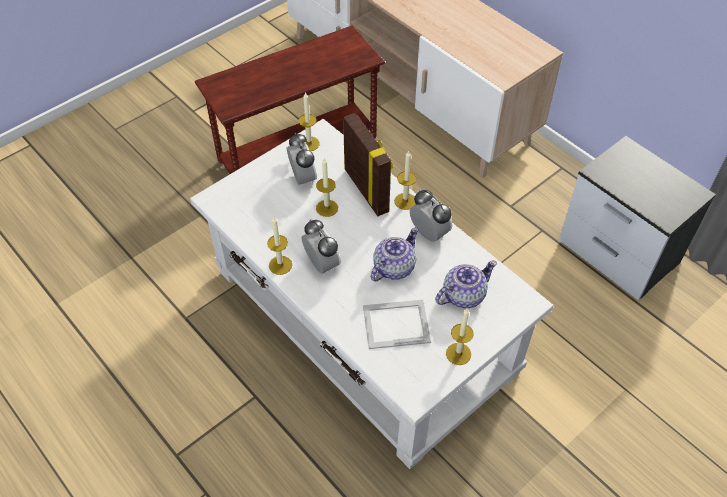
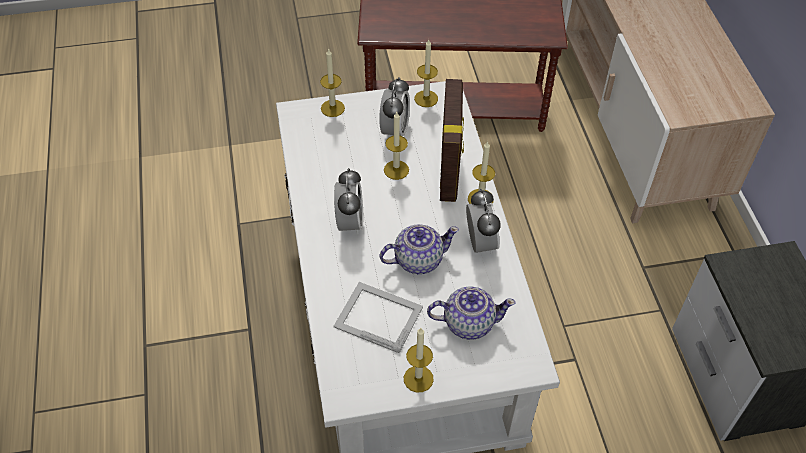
camera: 30 degrees right, 0 degrees up
candle [267,217,292,275] -> candle moved to [320,48,345,117]

